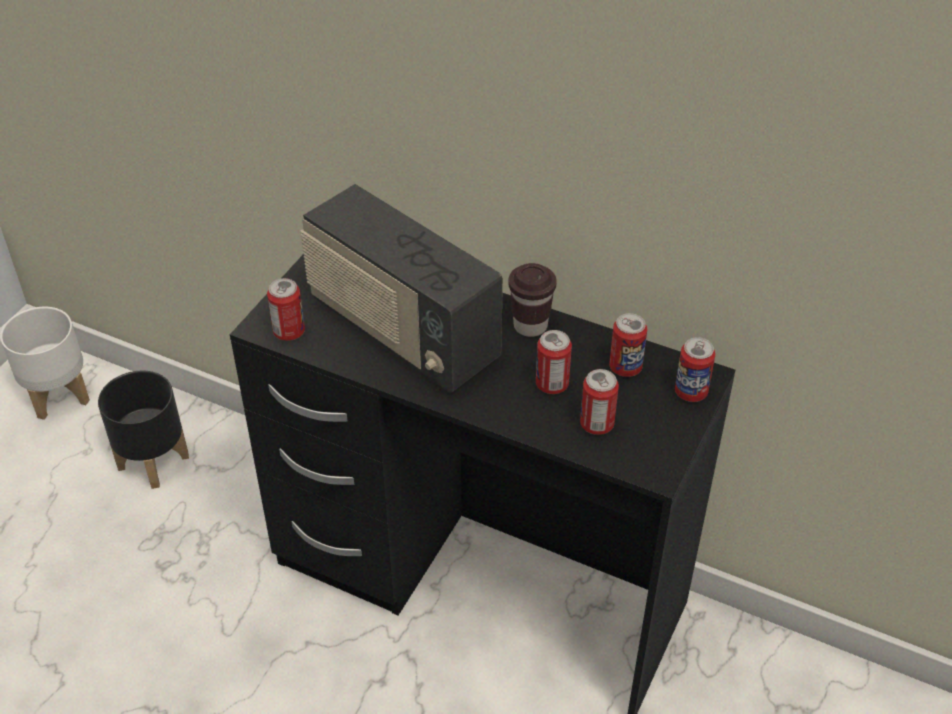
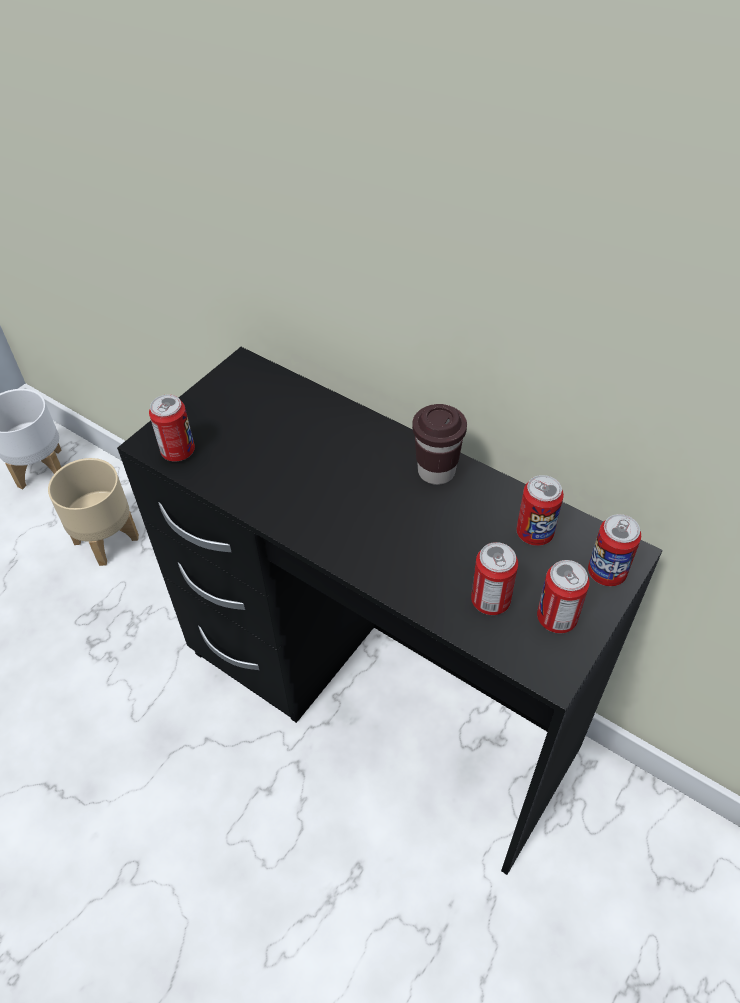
camera: 10 degrees right, 5 degrees up
black planter [98,370,189,489] -> beige planter [48,458,139,566]
radio [300,184,503,393] -> none
can [536,330,572,394] -> can moved to [537,560,590,633]

